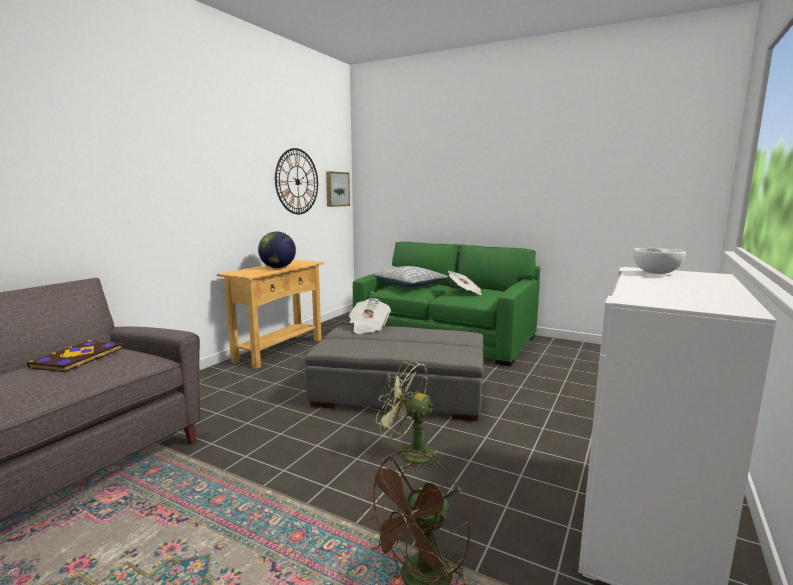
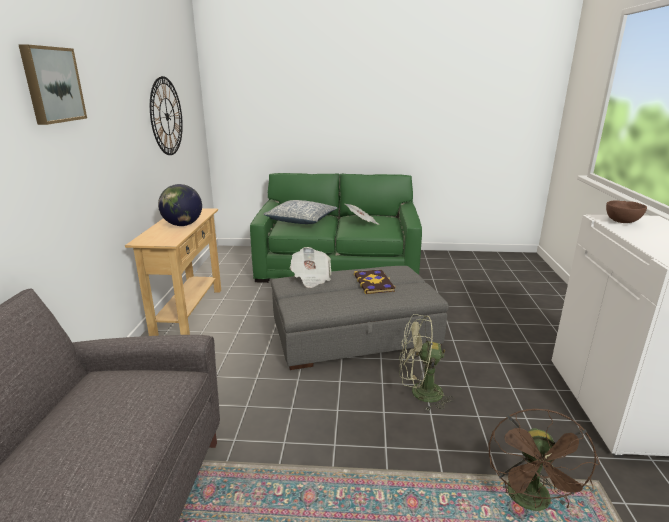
camera: 25 degrees left, 10 degrees up
book [27,340,123,372] -> book moved to [354,269,396,294]
picture [326,171,350,207] -> picture moved to [19,44,87,125]
white bowl [633,248,686,274] -> brown bowl [606,200,647,223]

